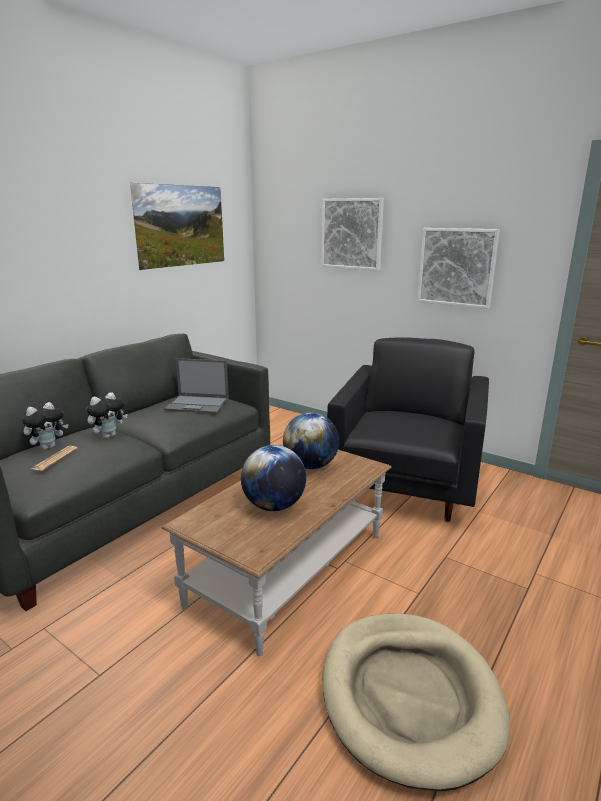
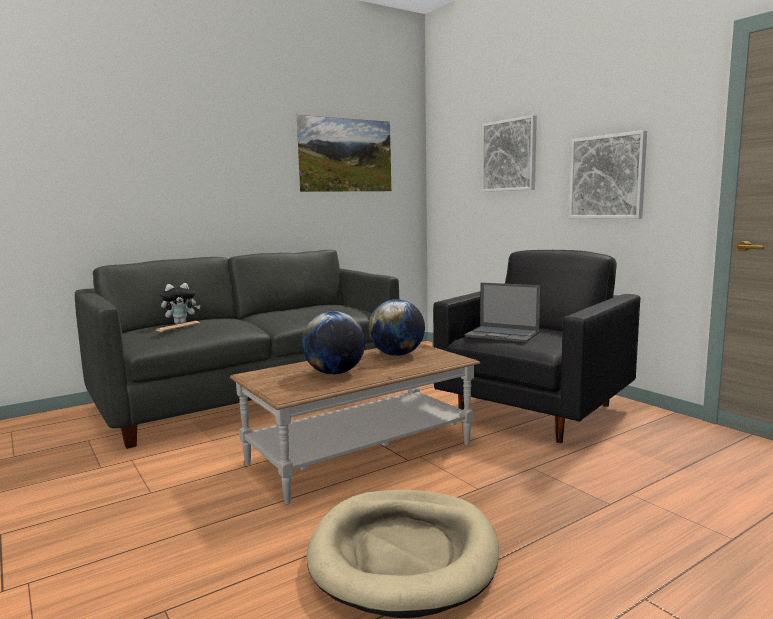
camera: 20 degrees right, 10 degrees down
plush toy [86,392,128,439] -> none
laptop [164,358,229,413] -> laptop moved to [465,282,541,342]

